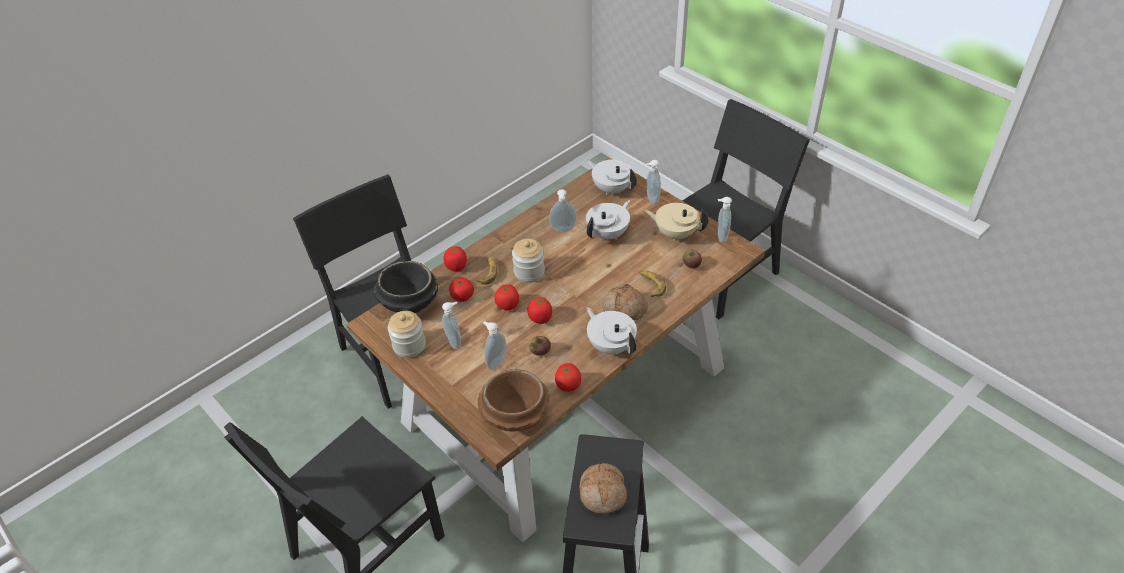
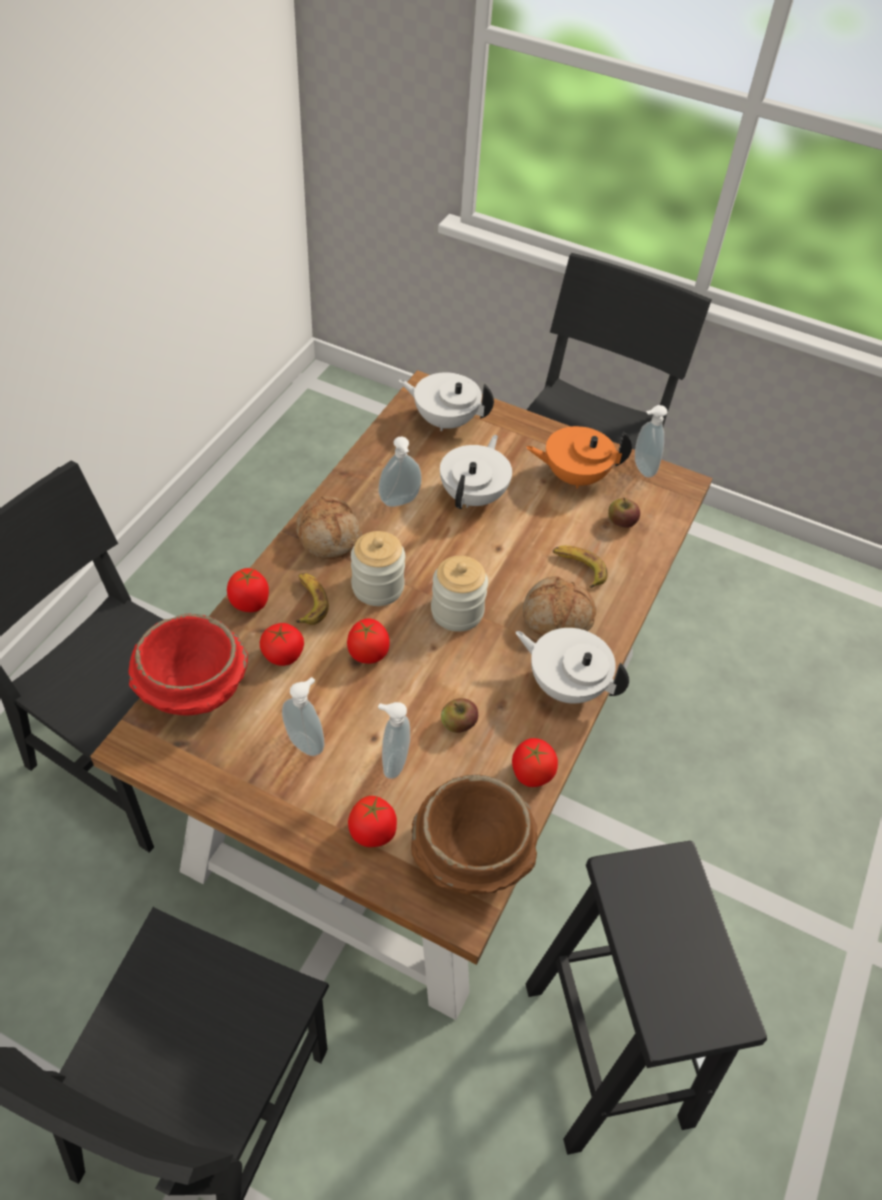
camera: 25 degrees left, 5 degrees up
black bowl [373,261,438,313] -> red bowl [128,614,248,715]
jar [388,311,426,358] -> jar moved to [431,556,488,632]
tomato [527,297,552,324] -> tomato moved to [348,796,397,847]
bread [579,463,627,514] -> bread moved to [296,496,362,559]
beige teapot [644,203,708,241] -> orange teapot [526,426,632,488]
soap dispenser [646,160,661,205] -> none

